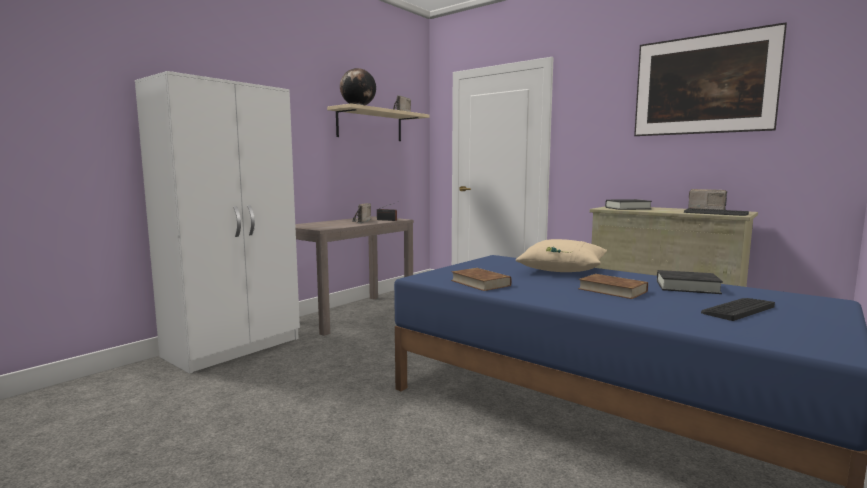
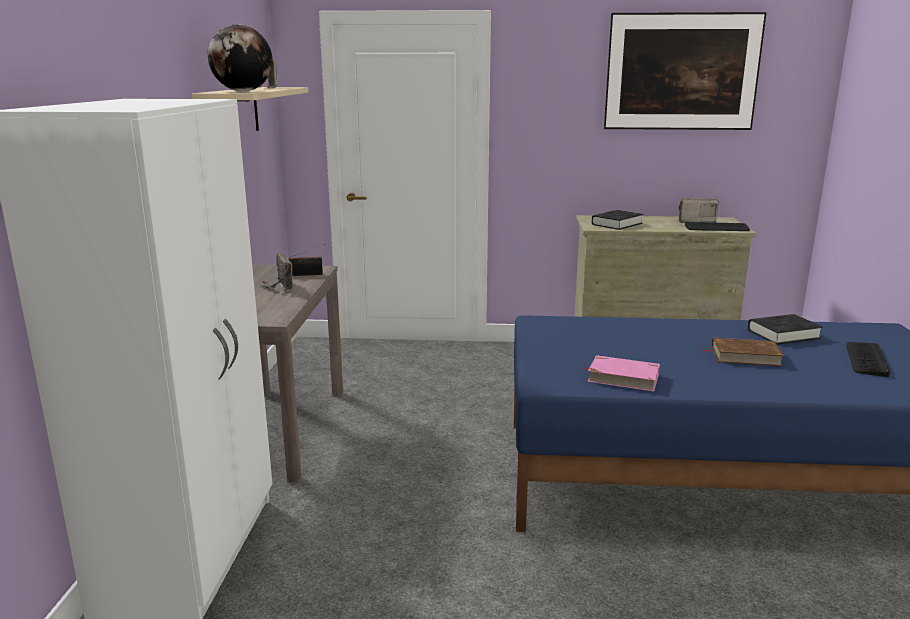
camera: 35 degrees left, 10 degrees up
brown book [451,268,512,291] -> pink book [582,355,660,392]
beige pillow [516,239,607,272] -> none

